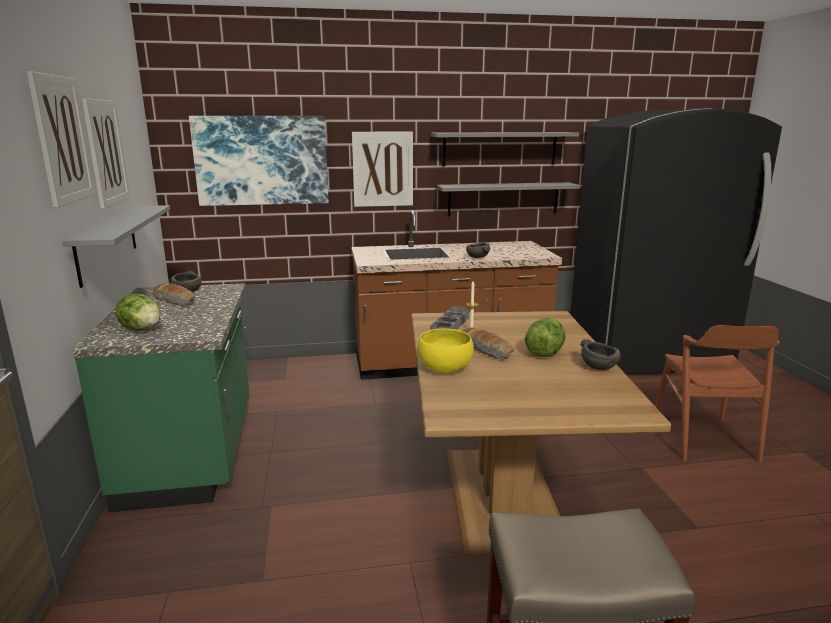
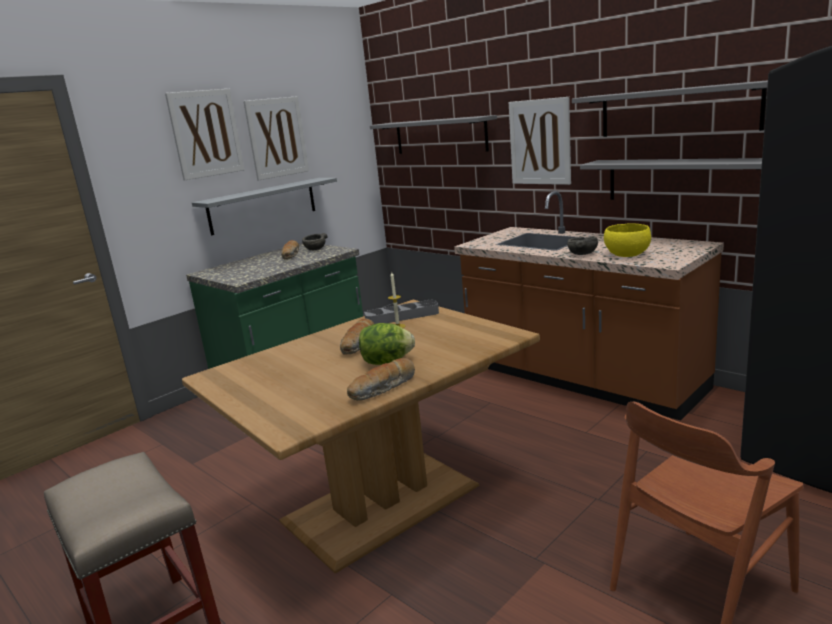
camera: 55 degrees right, 0 degrees up
lettuce [116,294,160,331] -> none
picture [189,116,329,206] -> grey shelf [370,115,497,154]
yellow bowl [417,329,474,374] -> yellow bowl moved to [604,223,651,257]
grey bowl [580,339,620,370] -> bread [347,358,415,401]

